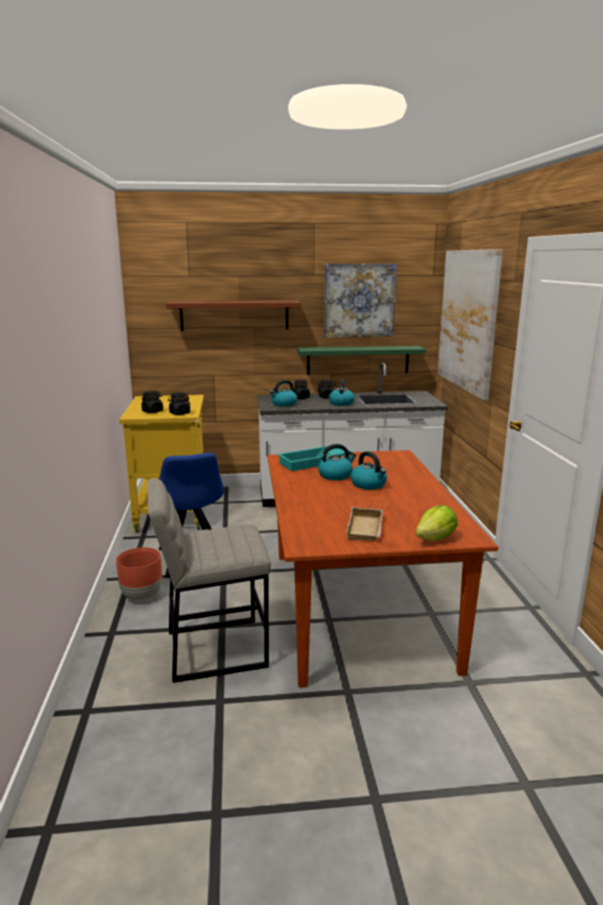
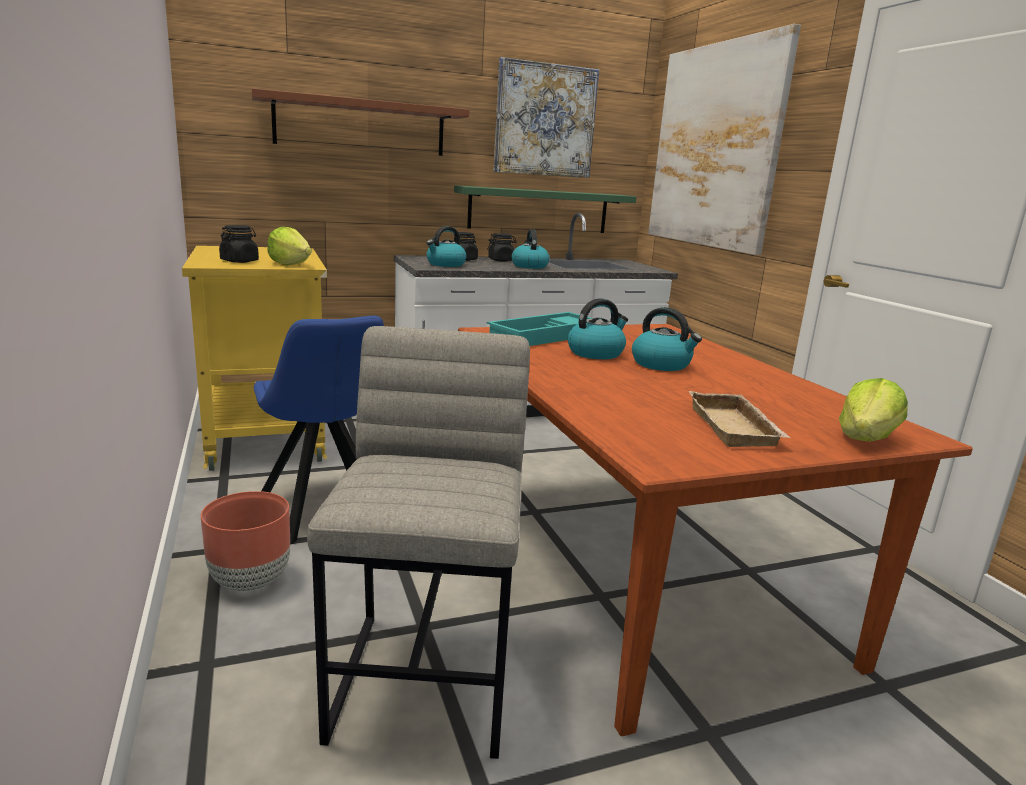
camera: 15 degrees left, 0 degrees up
grey chair [147,478,271,683] -> grey chair turned 120 degrees clockwise [307,326,530,759]
black jar [168,392,190,415] -> lettuce [267,227,312,266]

